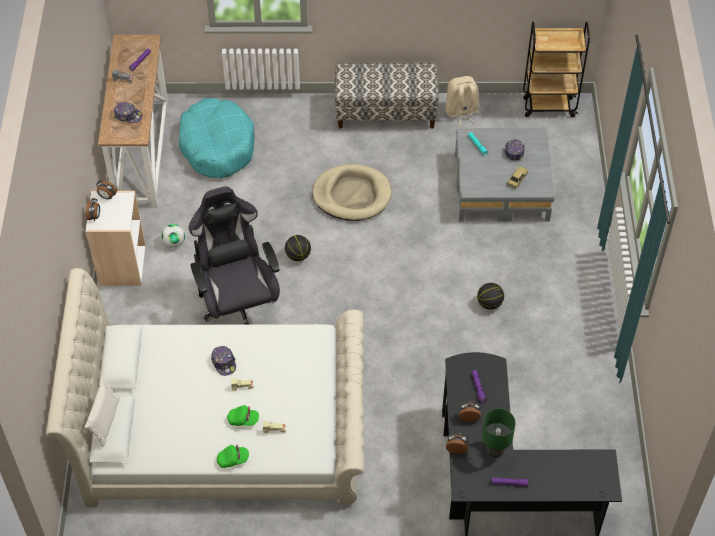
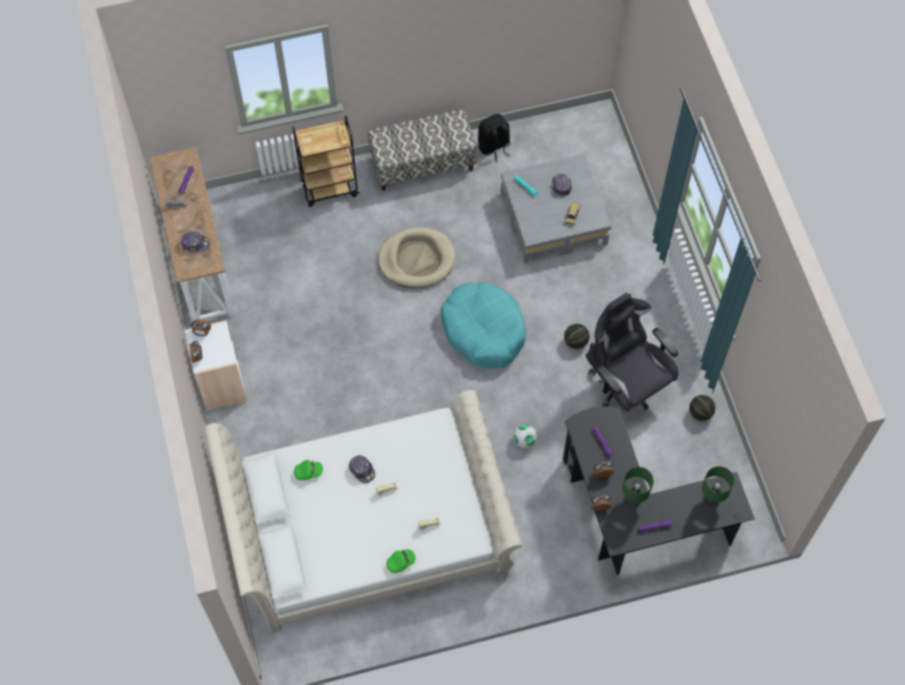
camera: 15 degrees left, 10 degrees up
white pillow [85,378,120,447] -> none
football [161,224,185,248] -> football moved to [513,424,537,448]
turquoise dog bed [179,98,255,178] -> turquoise dog bed moved to [440,282,526,369]
black office chair [189,186,280,325] -> black office chair moved to [586,293,679,411]
green cap [227,405,259,426] -> green cap moved to [294,460,323,480]
basketball [285,235,311,261] -> basketball moved to [689,395,716,421]
beige backpack [445,76,479,125] -> black backpack [478,114,510,162]
brown cart [523,22,590,117] -> brown cart moved to [292,115,360,207]
none -> green table lamp [702,466,734,505]

